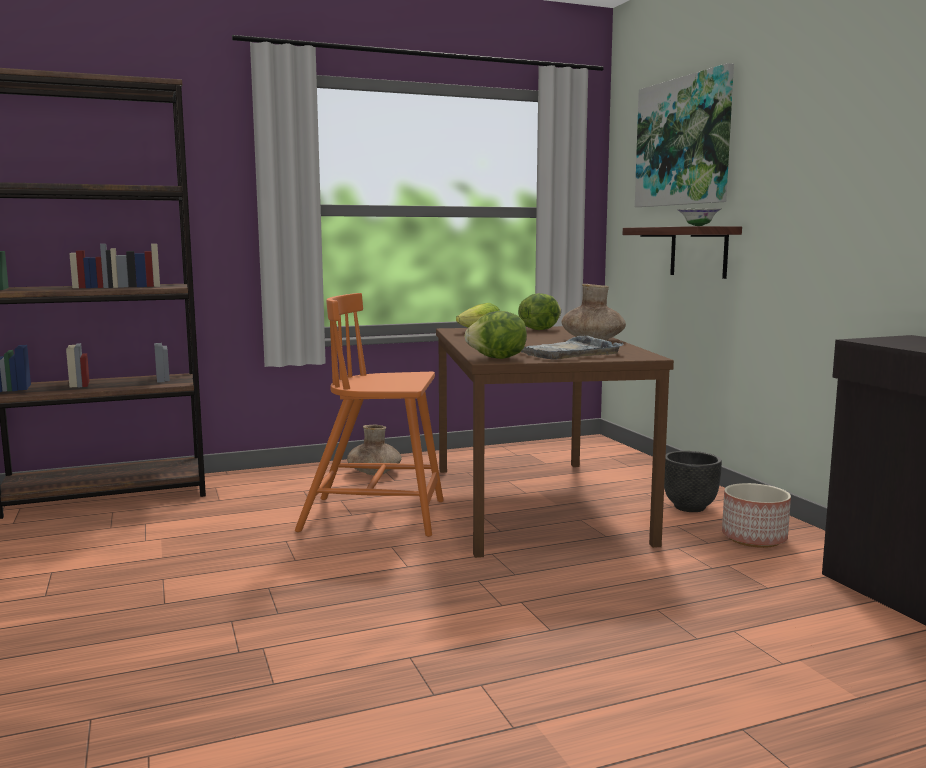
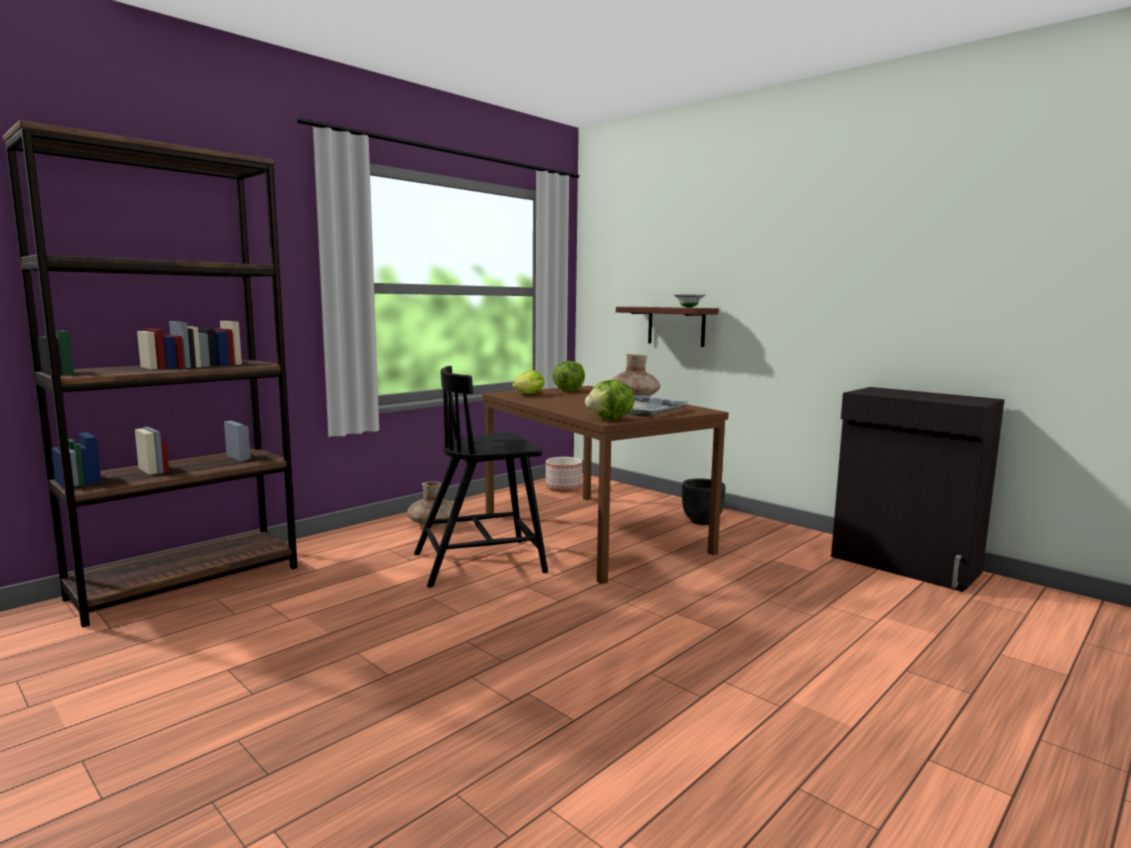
camera: 25 degrees left, 0 degrees up
orange chair [295,293,444,537] -> black chair [414,366,548,588]
picture [635,63,734,207] -> none
planter [722,483,791,548] -> planter moved to [546,457,582,492]

